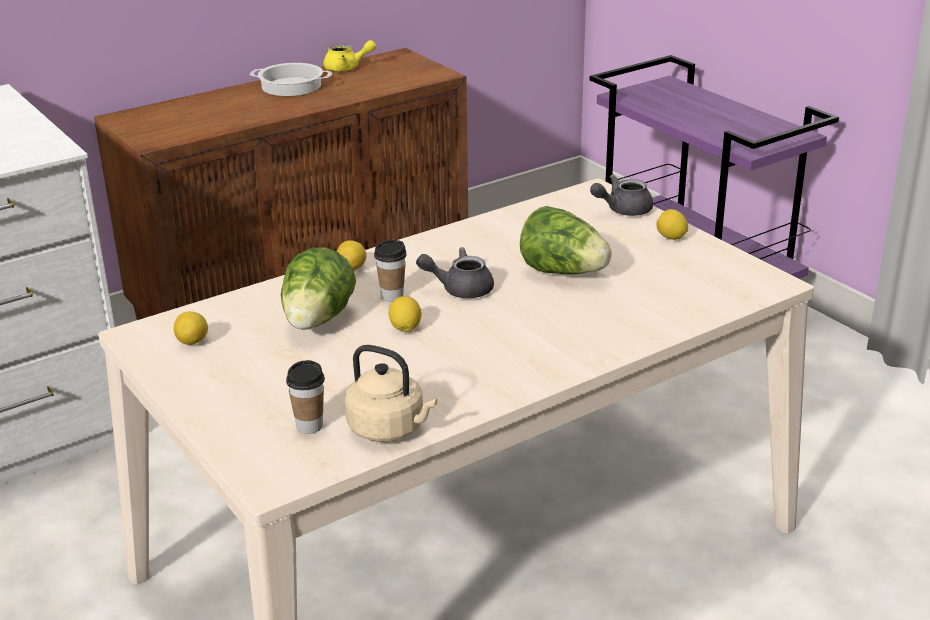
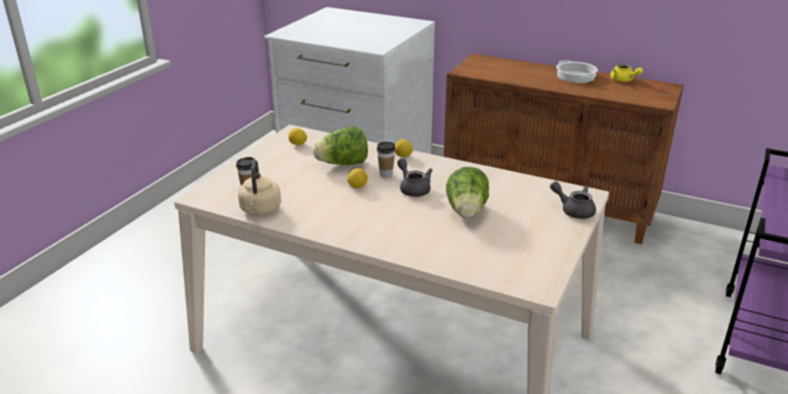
camera: 60 degrees right, 0 degrees up
lemon [656,209,688,240] -> none

